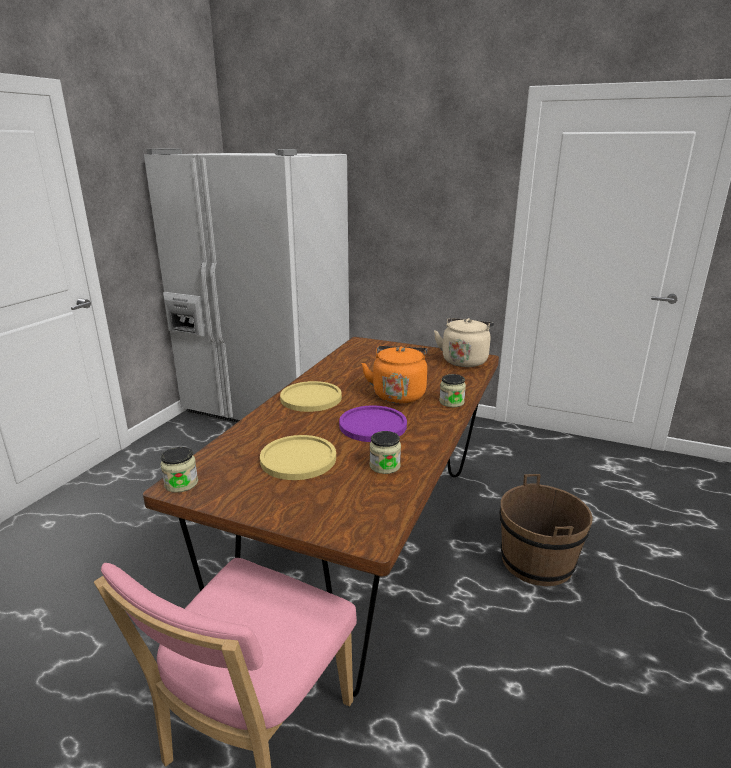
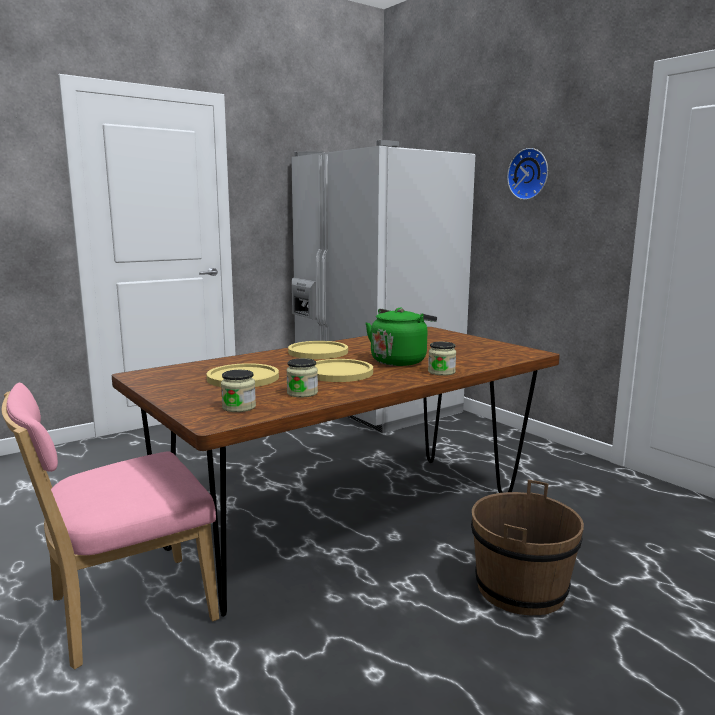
camera: 30 degrees right, 10 degrees down
jar [161,447,198,493] -> jar moved to [221,370,256,412]
purple plate [339,405,407,442] -> yellow plate [315,359,373,382]
orange kettle [361,346,427,403] -> green kettle [365,308,437,366]
beige kettle [434,318,494,367] -> none
none -> wall clock [507,148,548,200]

